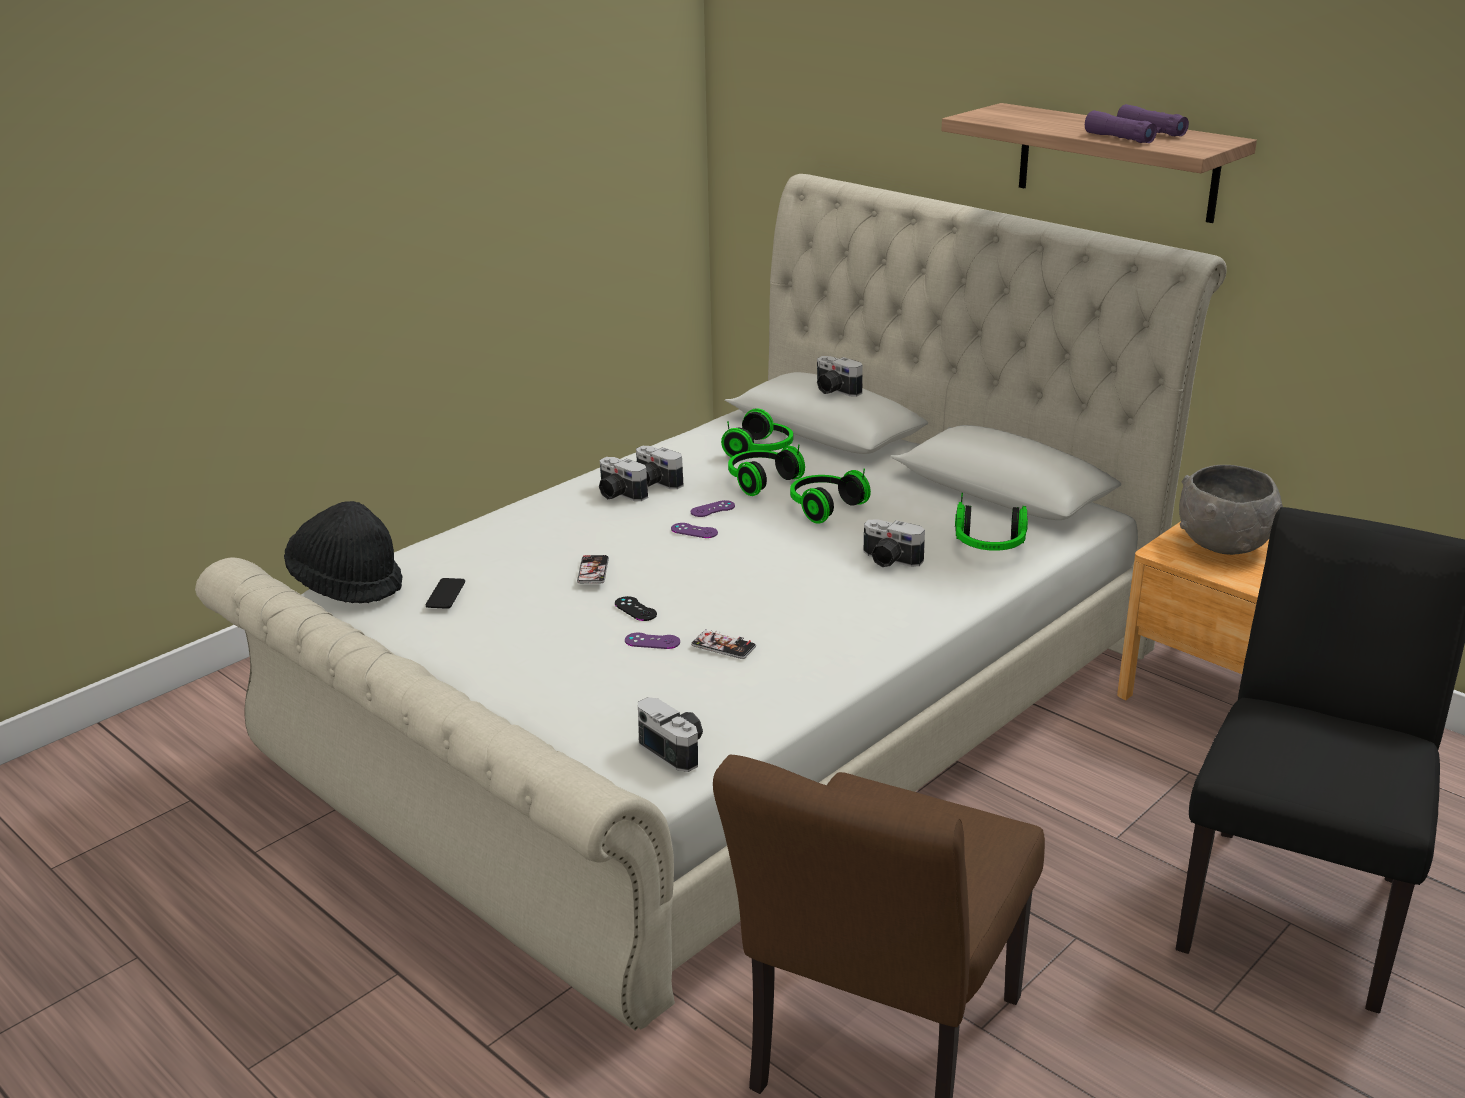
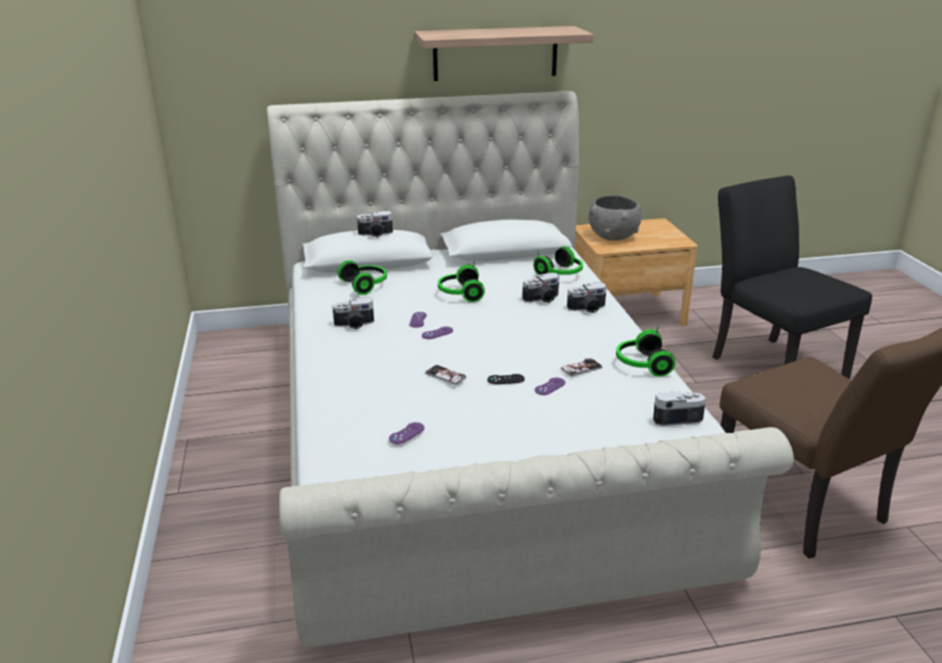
camera: 55 degrees left, 0 degrees up
black hat [284,501,402,603] -> none
phone [425,578,465,609] -> purple game controller [389,422,424,444]
camera [599,457,648,501] -> camera moved to [567,282,607,313]
headphones [728,444,805,496] -> headphones moved to [616,326,676,376]
purple binoculars [1085,104,1189,143] -> none

